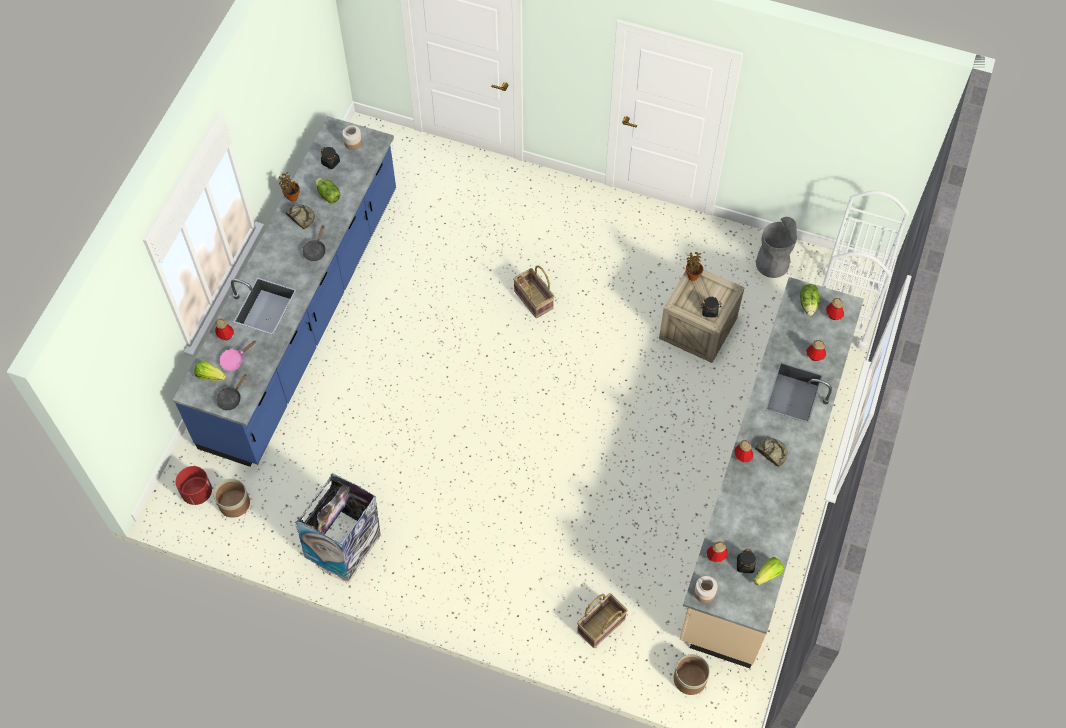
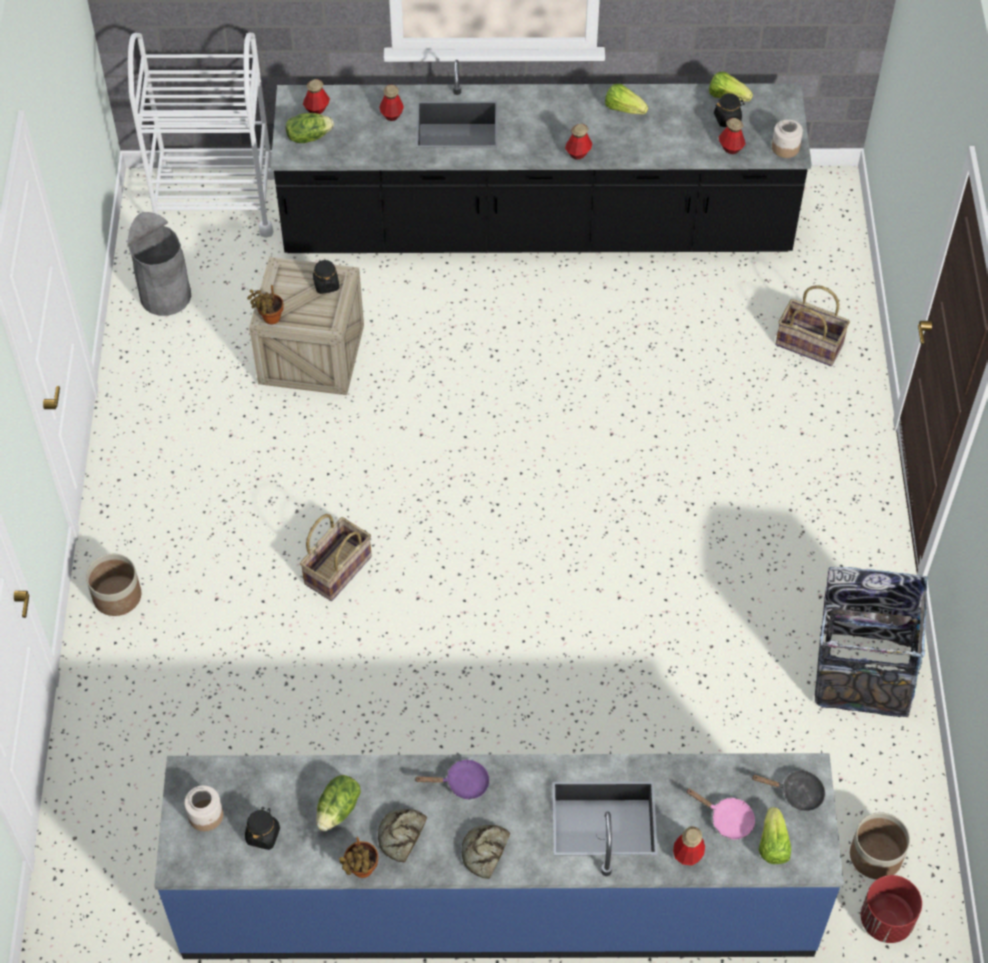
camera: 110 degrees left, 5 degrees down
black frying pan [302,225,326,261] -> purple frying pan [415,759,490,800]
planter [674,654,710,695] -> planter moved to [86,554,141,616]
beige counter [680,277,864,668] -> black counter [271,60,812,253]
bread [755,438,787,467] -> bread moved to [462,825,510,879]
none -> lettuce [605,84,648,114]

